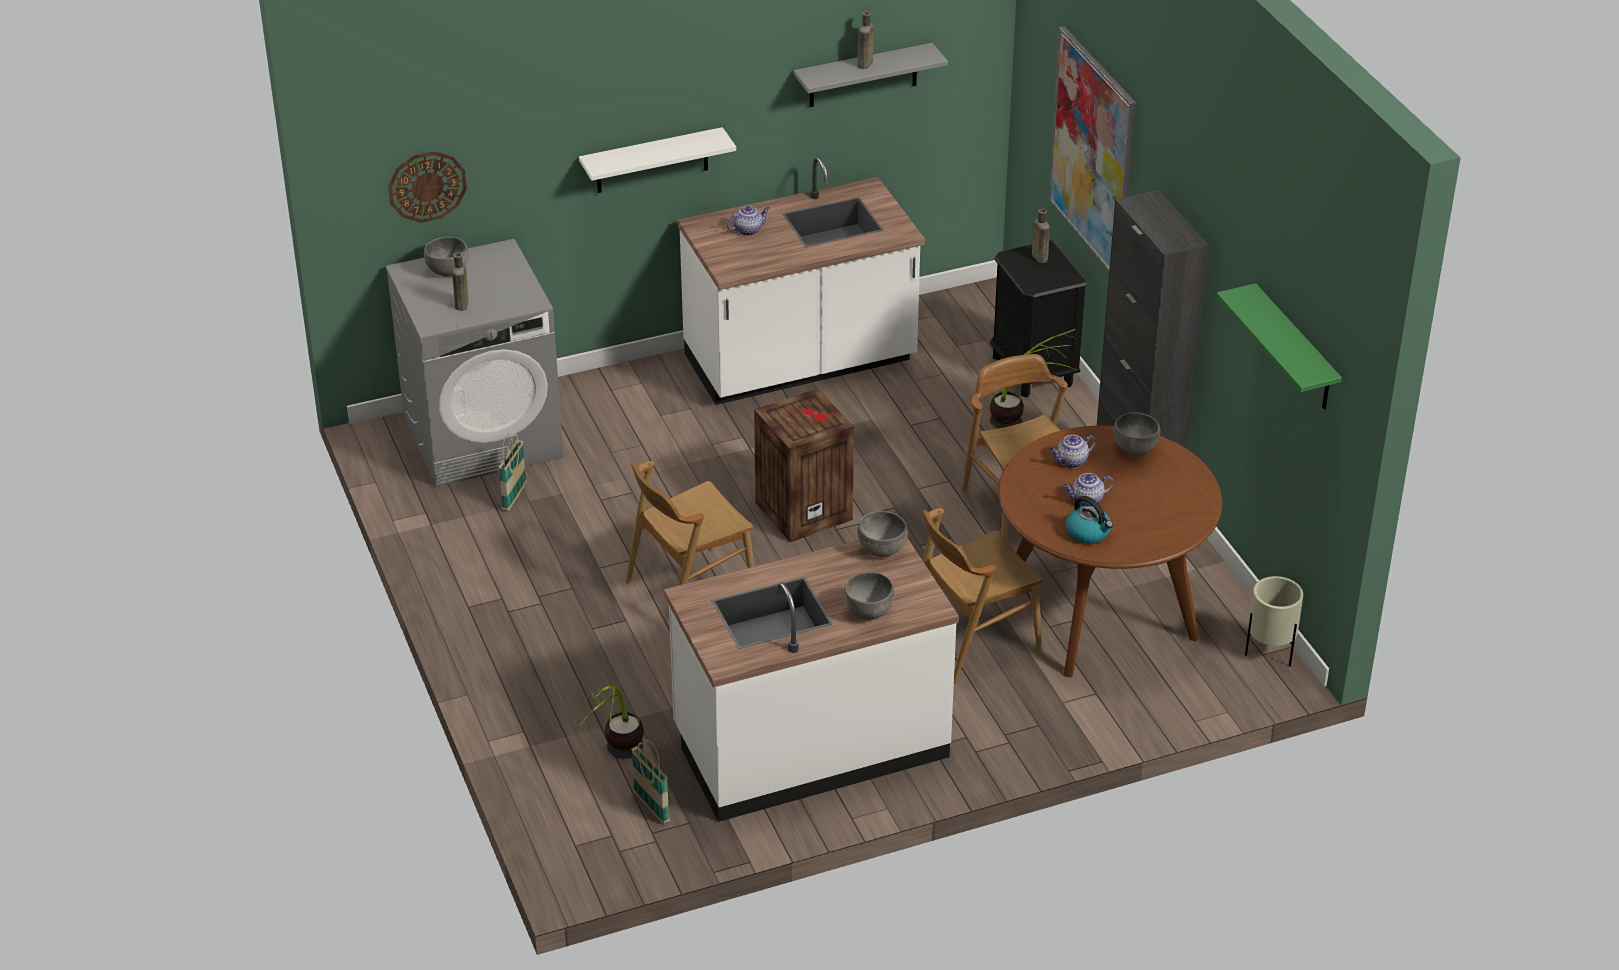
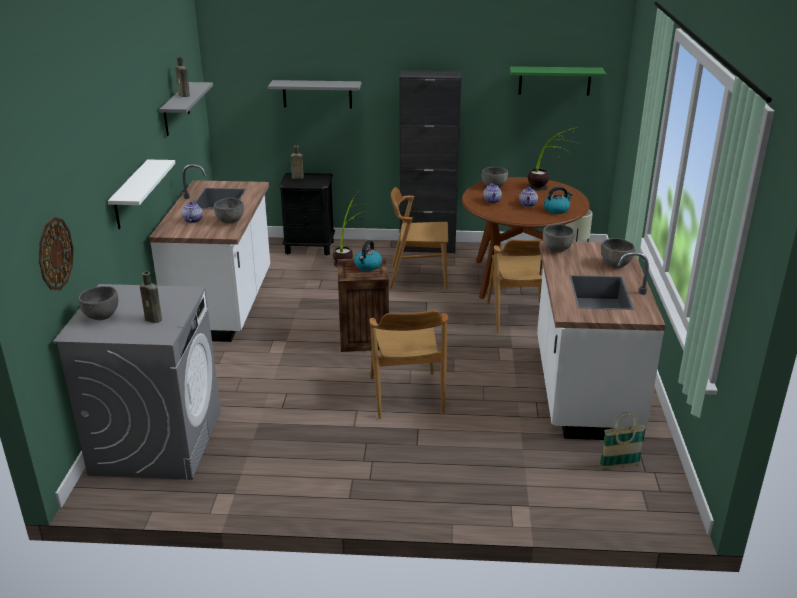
camera: 65 degrees left, 10 degrees down
basket [499,433,527,511] -> none
potted plant [577,686,644,759] -> potted plant moved to [528,127,578,191]
picture [1048,26,1136,272] -> grey shelf [268,80,362,108]
none -> grey bowl [214,198,244,224]
none -> kettle [354,240,382,271]

